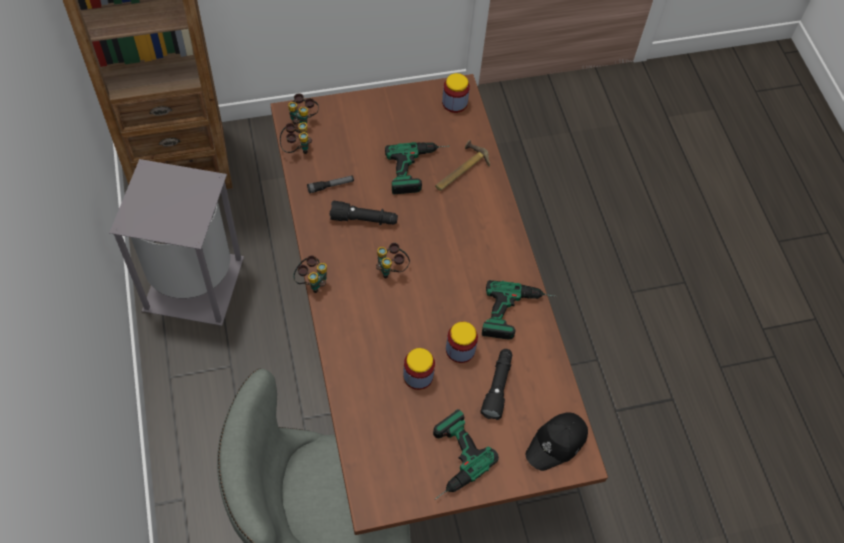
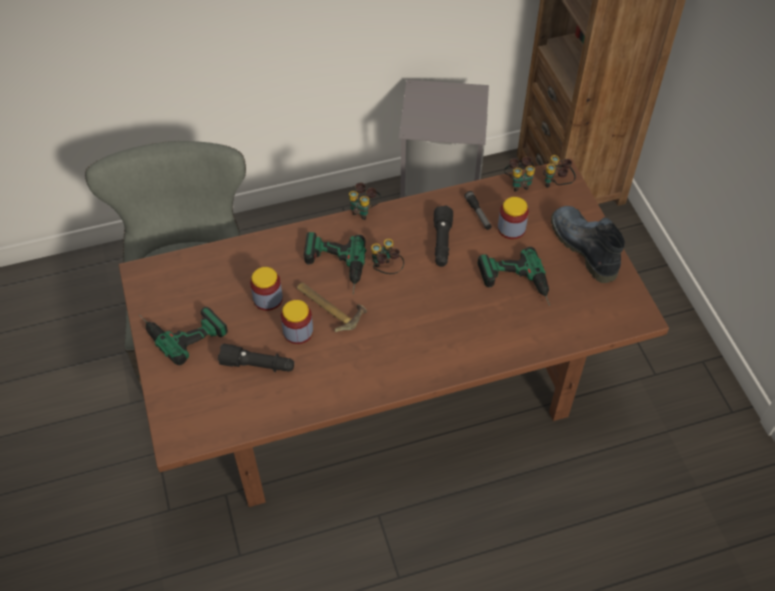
camera: 90 degrees right, 5 degrees down
hammer [435,140,490,191] -> hammer moved to [297,282,367,332]
jar [442,73,470,113] -> jar moved to [498,197,529,239]
power drill [482,280,557,340] -> power drill moved to [304,232,366,294]
black cap [526,412,588,471] -> none
none -> boot [551,206,625,283]

